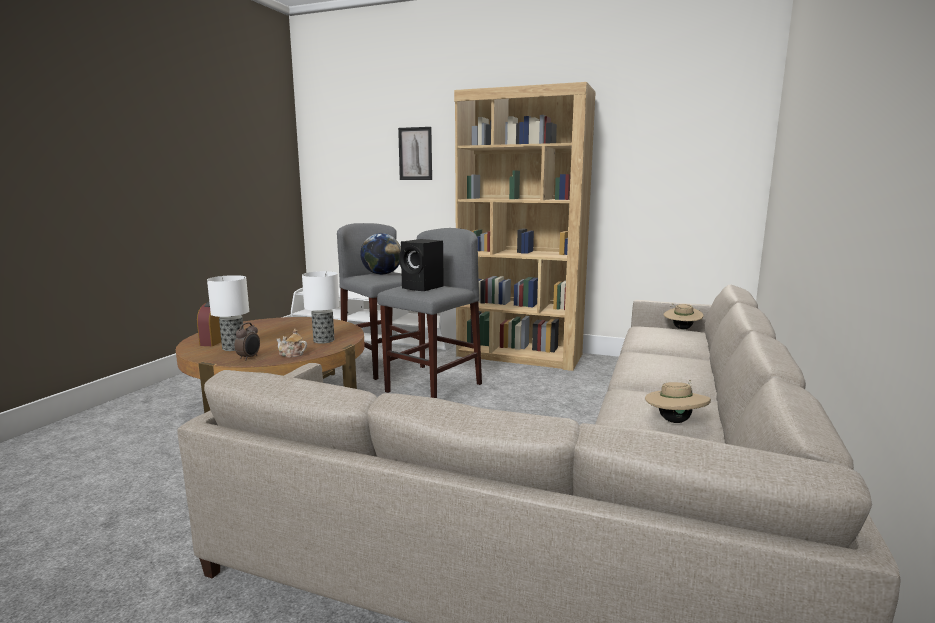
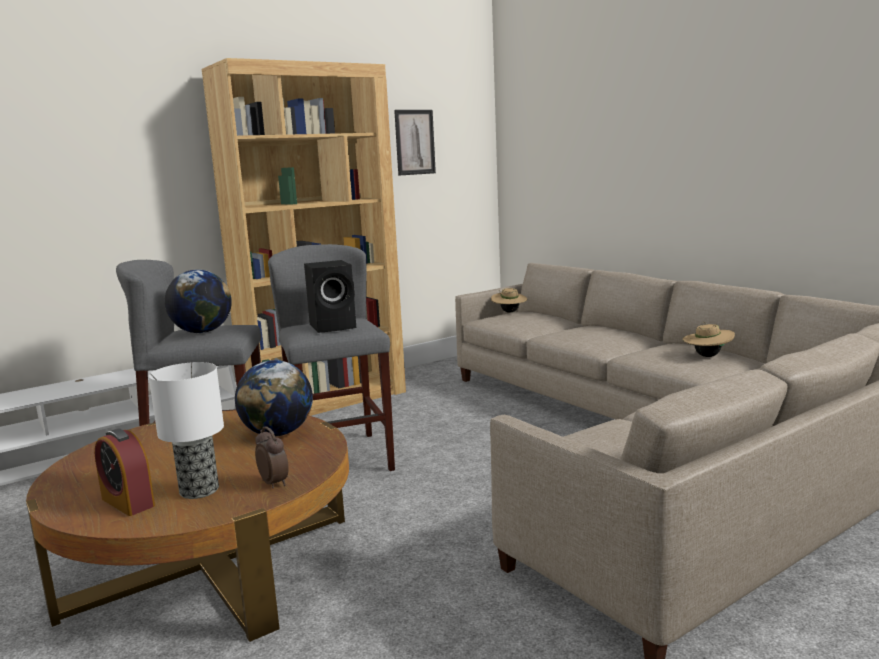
camera: 55 degrees left, 0 degrees up
teapot [276,329,307,358] -> none
table lamp [302,271,339,344] -> globe [235,360,313,436]
picture [398,127,432,180] -> picture moved to [394,110,436,176]

